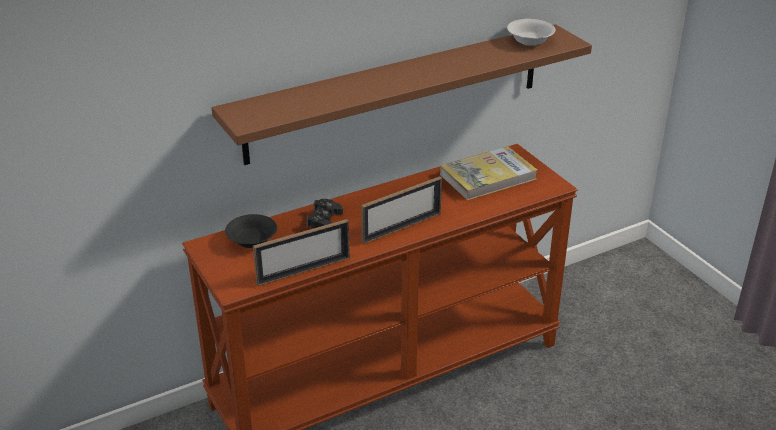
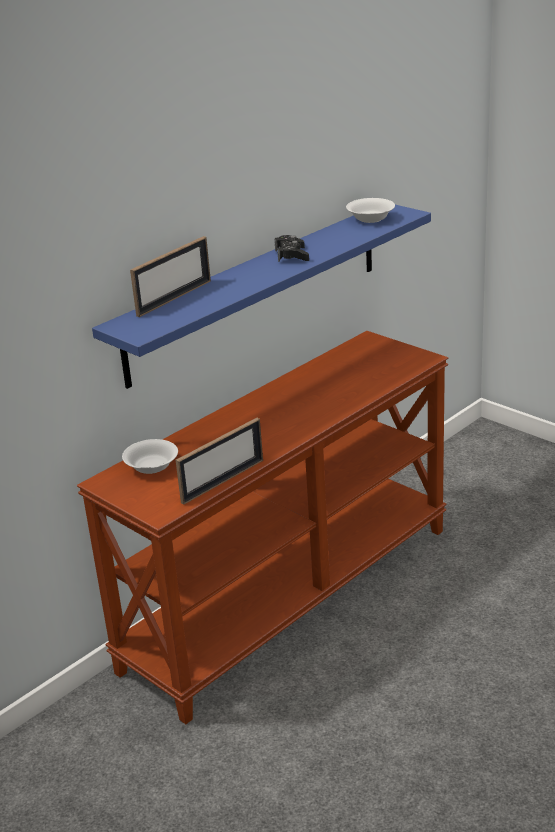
camera: 15 degrees left, 5 degrees down
brown shelf [212,24,592,165] -> blue shelf [92,205,431,389]
black bowl [225,214,277,248] -> white bowl [122,439,178,474]
black game controller [307,199,343,228] -> black game controller moved to [275,235,309,262]
picture frame [361,176,442,244] -> picture frame moved to [130,236,211,317]
book [440,146,537,200] -> none

